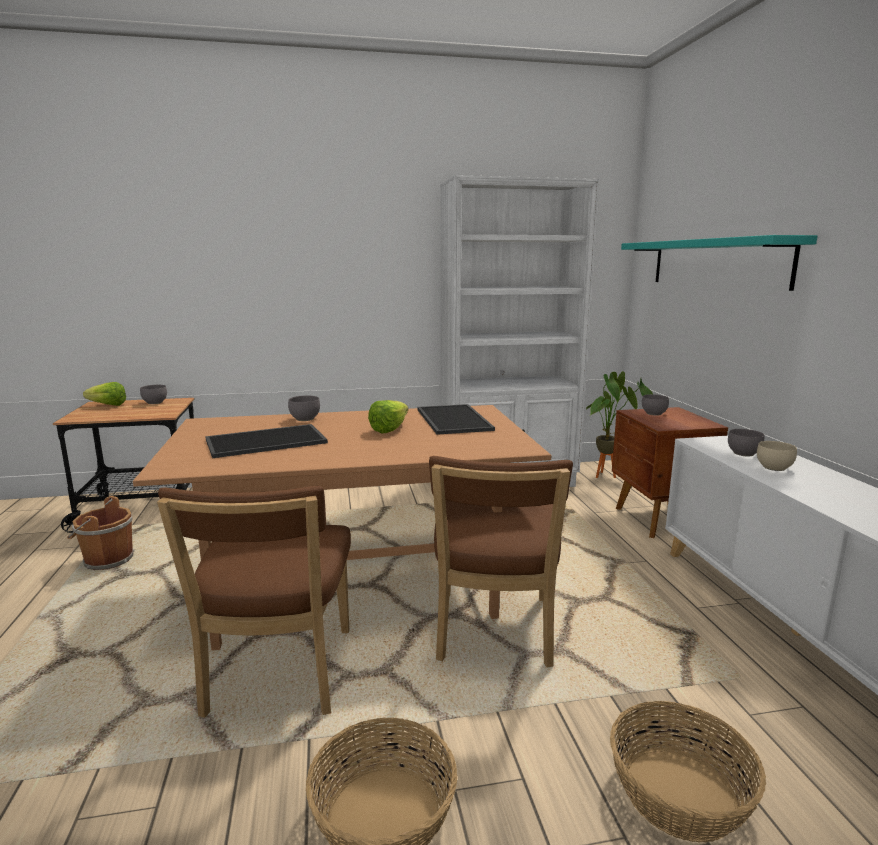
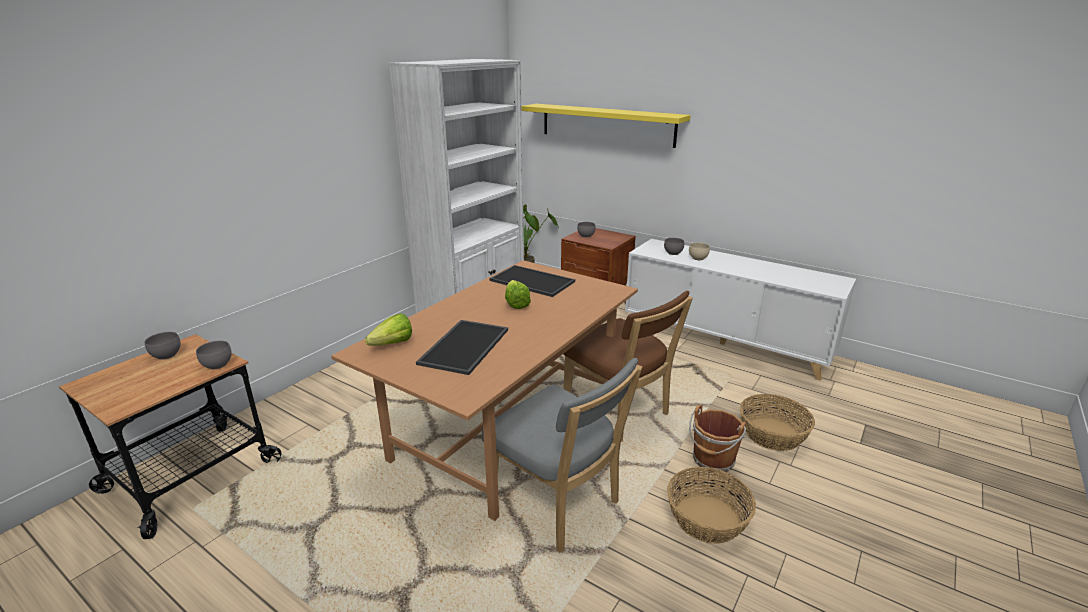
camera: 45 degrees left, 10 degrees up
brown bucket [67,496,135,570] -> brown bucket moved to [689,404,747,473]
lettuce [83,382,126,406] -> lettuce moved to [365,313,412,346]
brown chair [157,486,351,718] -> grey chair [482,358,642,553]
grey bowl [288,396,320,421] -> grey bowl moved to [196,341,232,369]
turquoise shelf [621,235,817,291] -> yellow shelf [522,104,691,148]

